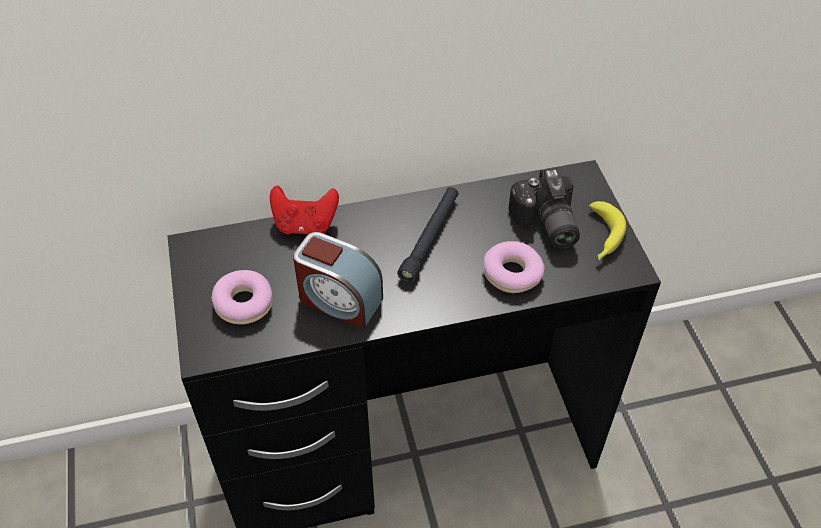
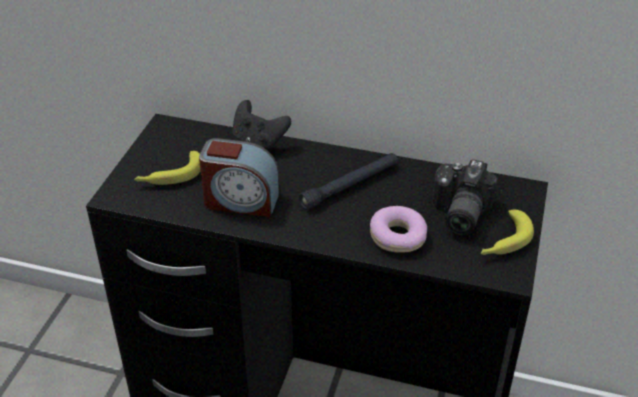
camera: 30 degrees right, 10 degrees down
donut [212,270,273,325] -> banana [134,151,200,185]
red game controller [270,185,339,234] -> black game controller [232,100,291,152]
alarm clock [293,232,383,329] -> alarm clock turned 45 degrees counterclockwise [199,138,279,217]

